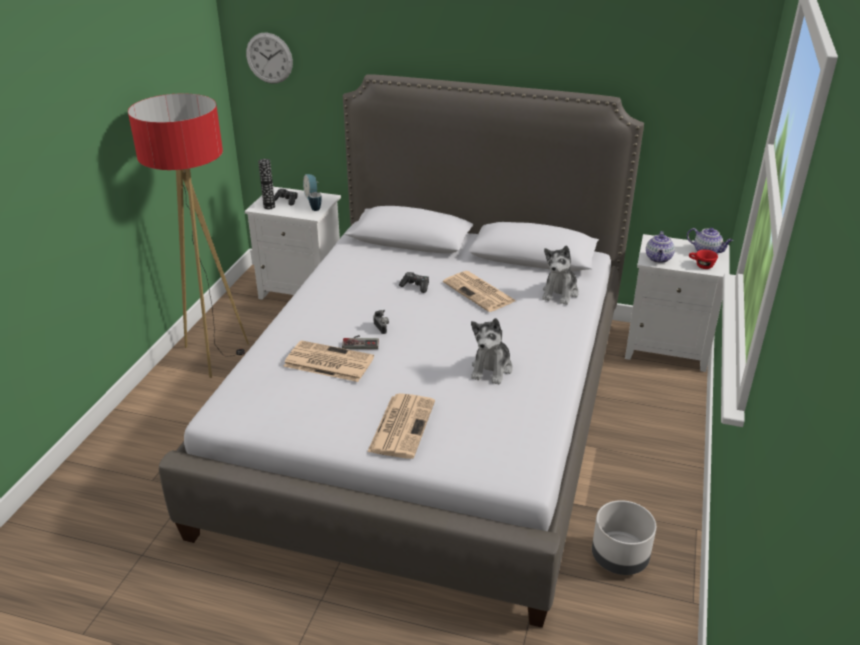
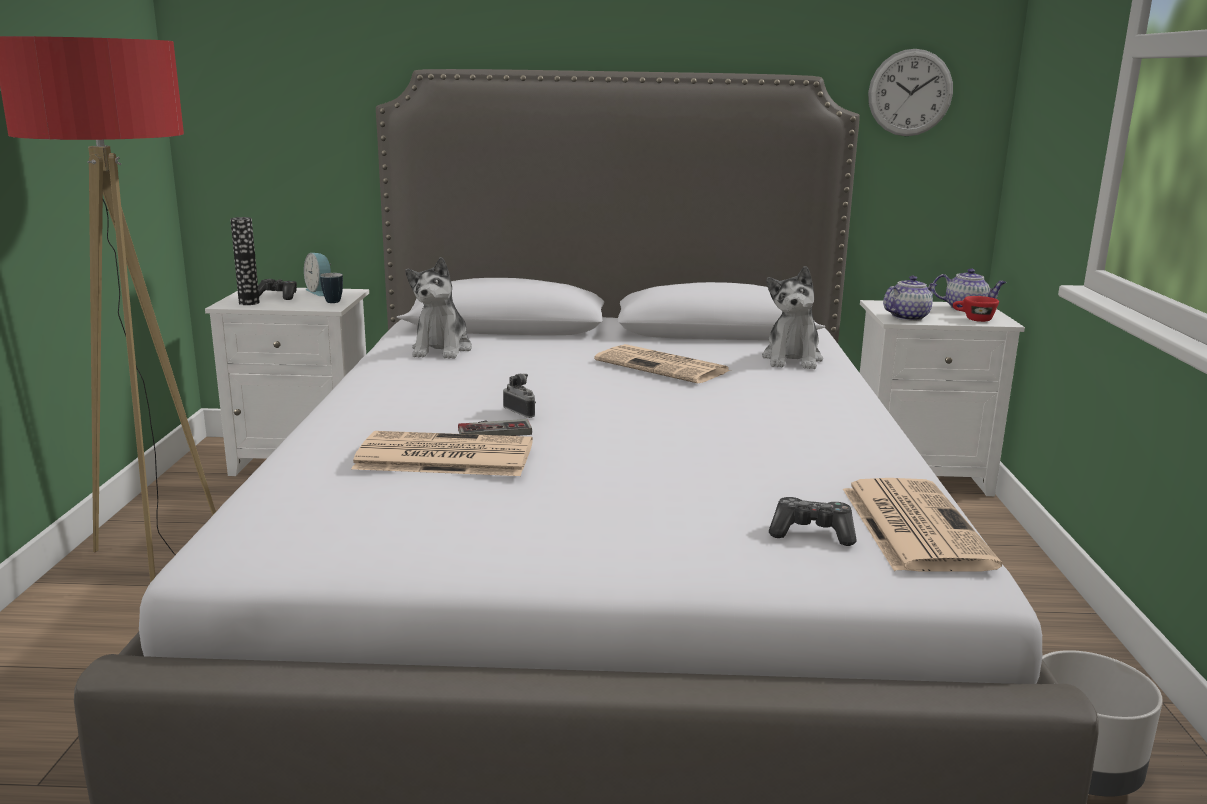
camera: 15 degrees left, 15 degrees down
wall clock [246,33,293,84] -> wall clock moved to [868,49,953,136]
newspaper [367,393,435,459] -> newspaper moved to [843,478,1002,571]
game controller [399,272,429,293] -> game controller moved to [769,497,857,546]
plush toy [471,318,513,385] -> plush toy moved to [406,257,472,359]
teapot [646,231,675,263] -> teapot turned 120 degrees counterclockwise [883,276,937,321]

